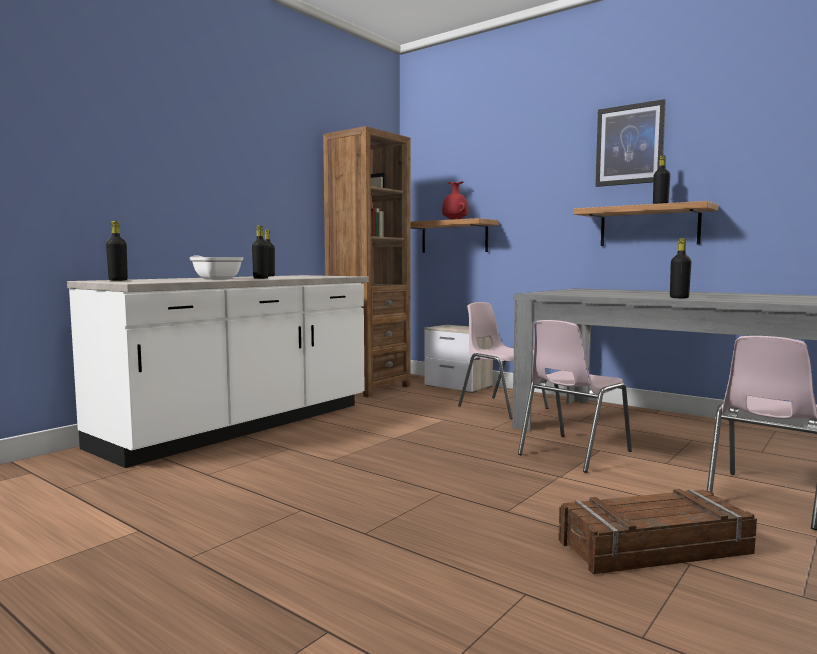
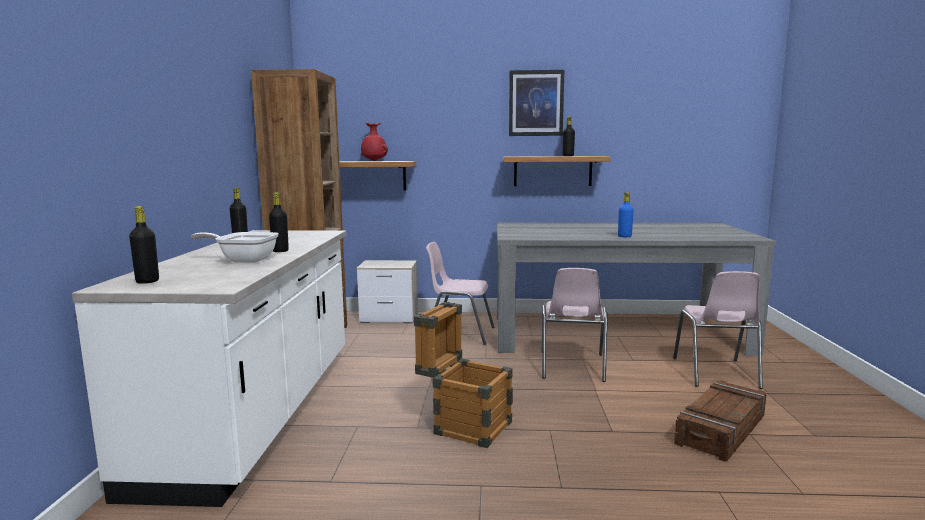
camera: 35 degrees left, 5 degrees up
black bottle [670,238,692,298] -> blue bottle [618,192,634,237]
none -> crate [414,302,513,448]

